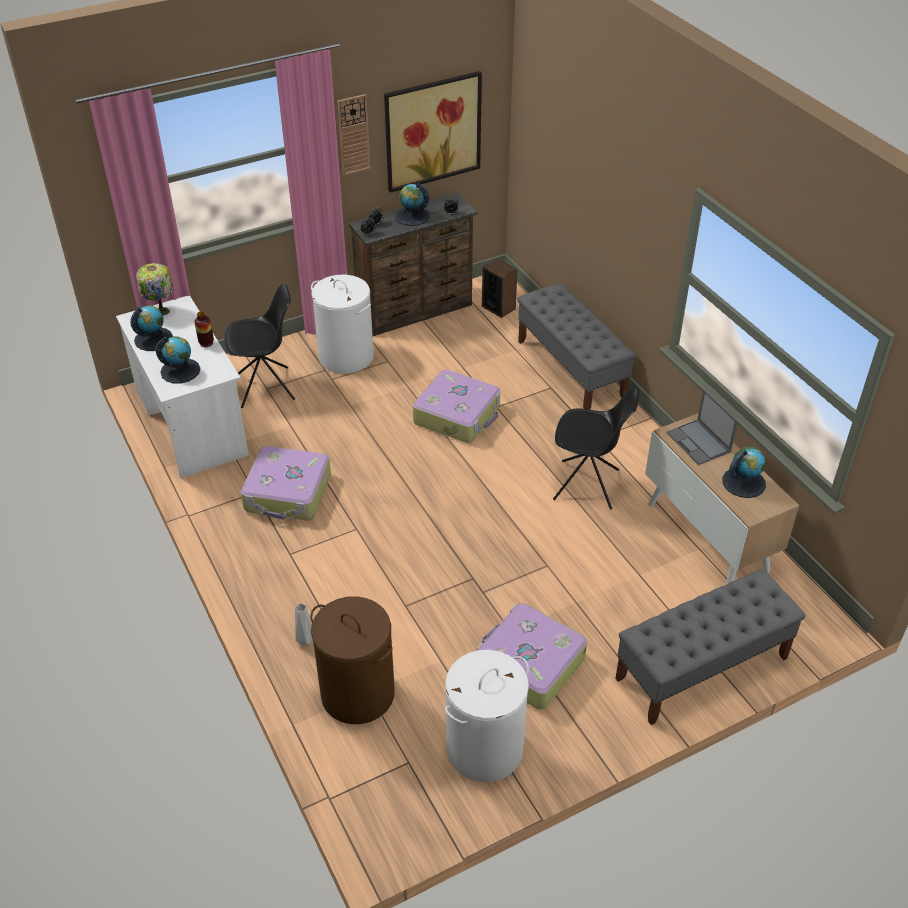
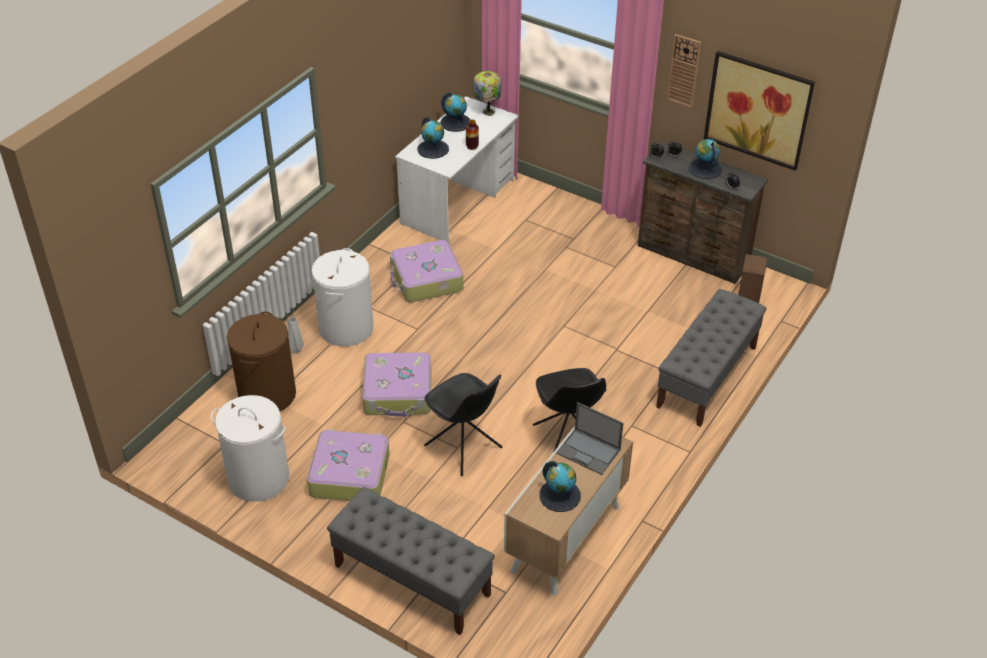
camera: 60 degrees right, 0 degrees up
black chair [224,284,295,408] -> black chair moved to [424,373,503,476]
white laundry basket [311,275,374,374] -> white laundry basket moved to [312,248,374,347]
suitcase [413,370,500,443] -> suitcase moved to [362,352,431,417]
laptop [666,390,738,465] -> laptop turned 90 degrees counterclockwise [556,402,624,475]

